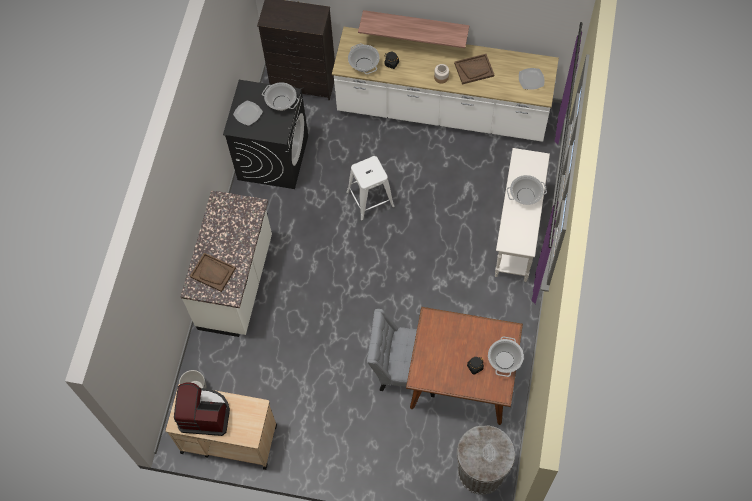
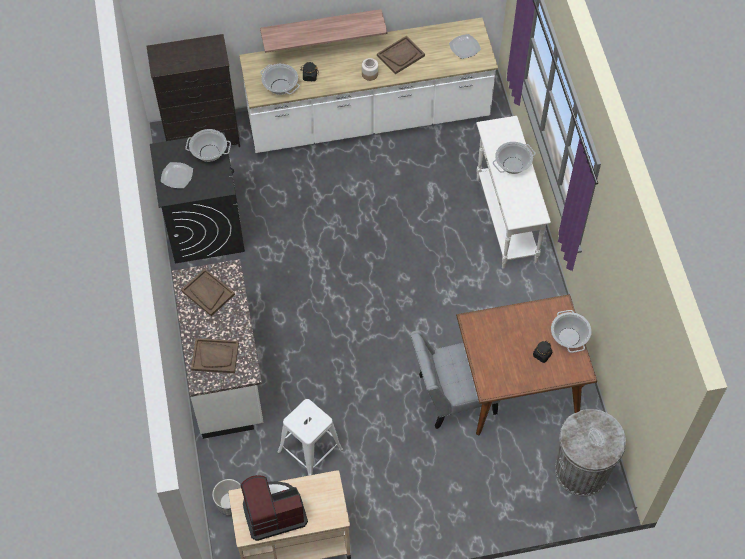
camera: 25 degrees left, 5 degrees down
white stool [346,156,395,221] -> white stool moved to [277,399,343,476]
none -> brown tray [181,269,235,316]

